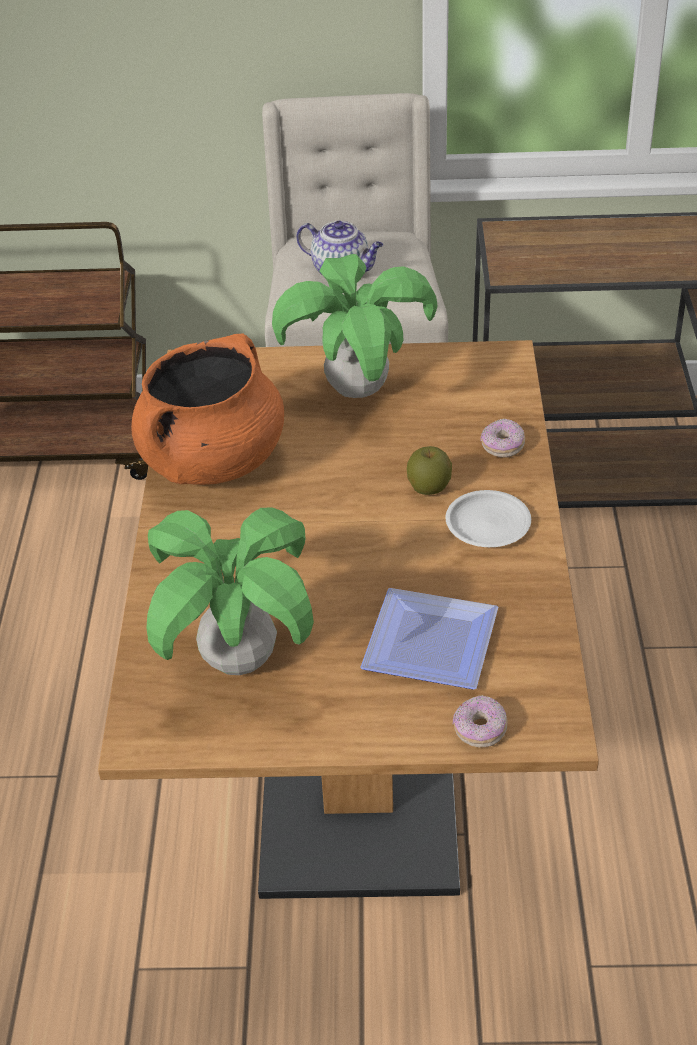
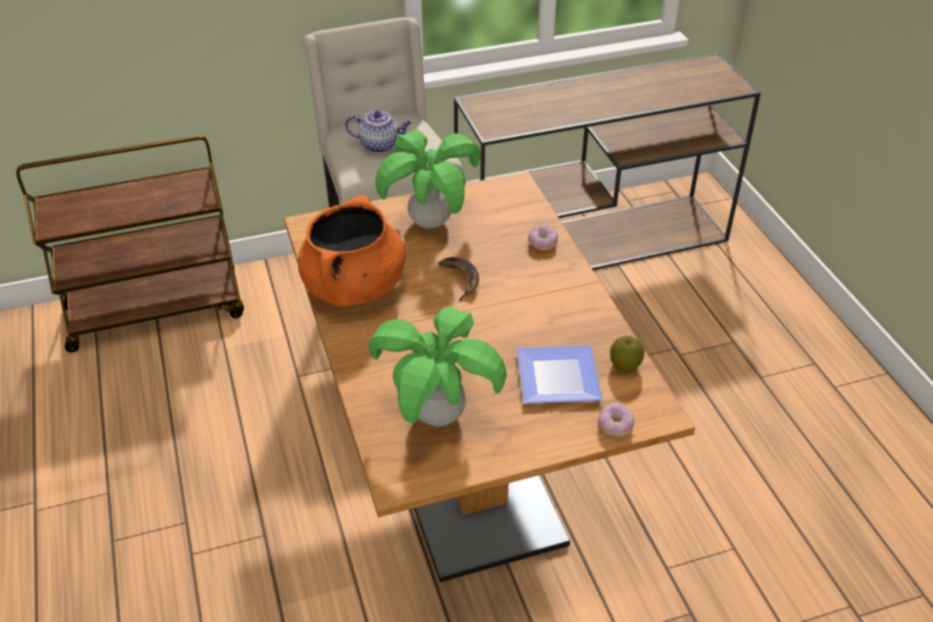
camera: 20 degrees left, 0 degrees up
apple [407,446,452,495] -> apple moved to [610,336,644,372]
white plate [445,490,531,547] -> none
none -> banana [439,257,479,302]

